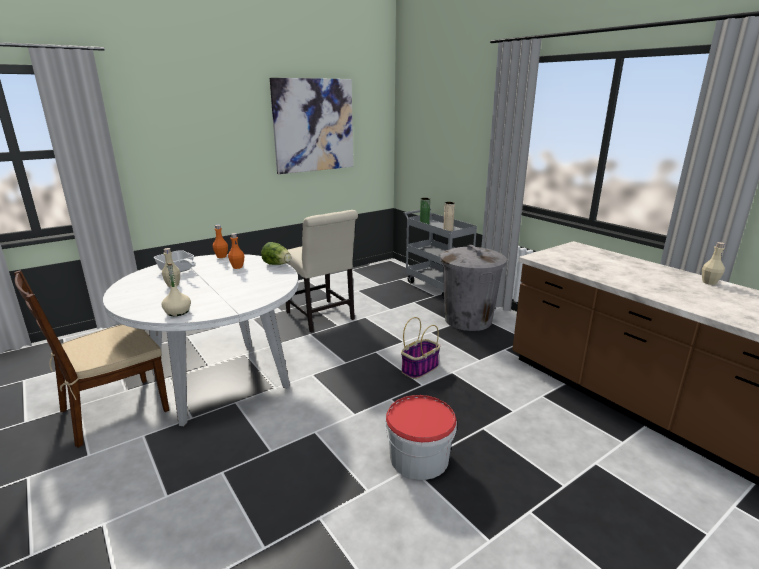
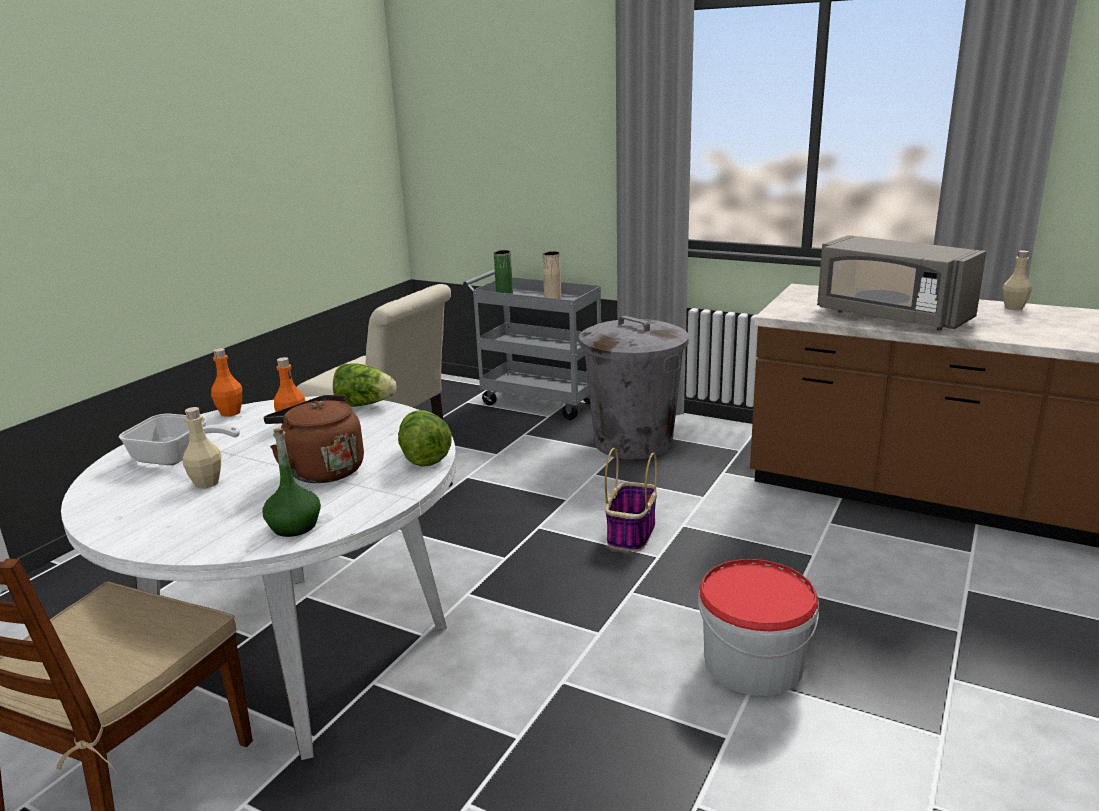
camera: 25 degrees left, 0 degrees up
beige bottle [162,263,191,316] -> green bottle [262,428,321,537]
picture [270,78,353,174] -> none
none -> brown kettle [263,395,364,483]
none -> lettuce [398,410,452,466]
none -> grey microwave [817,235,986,331]

